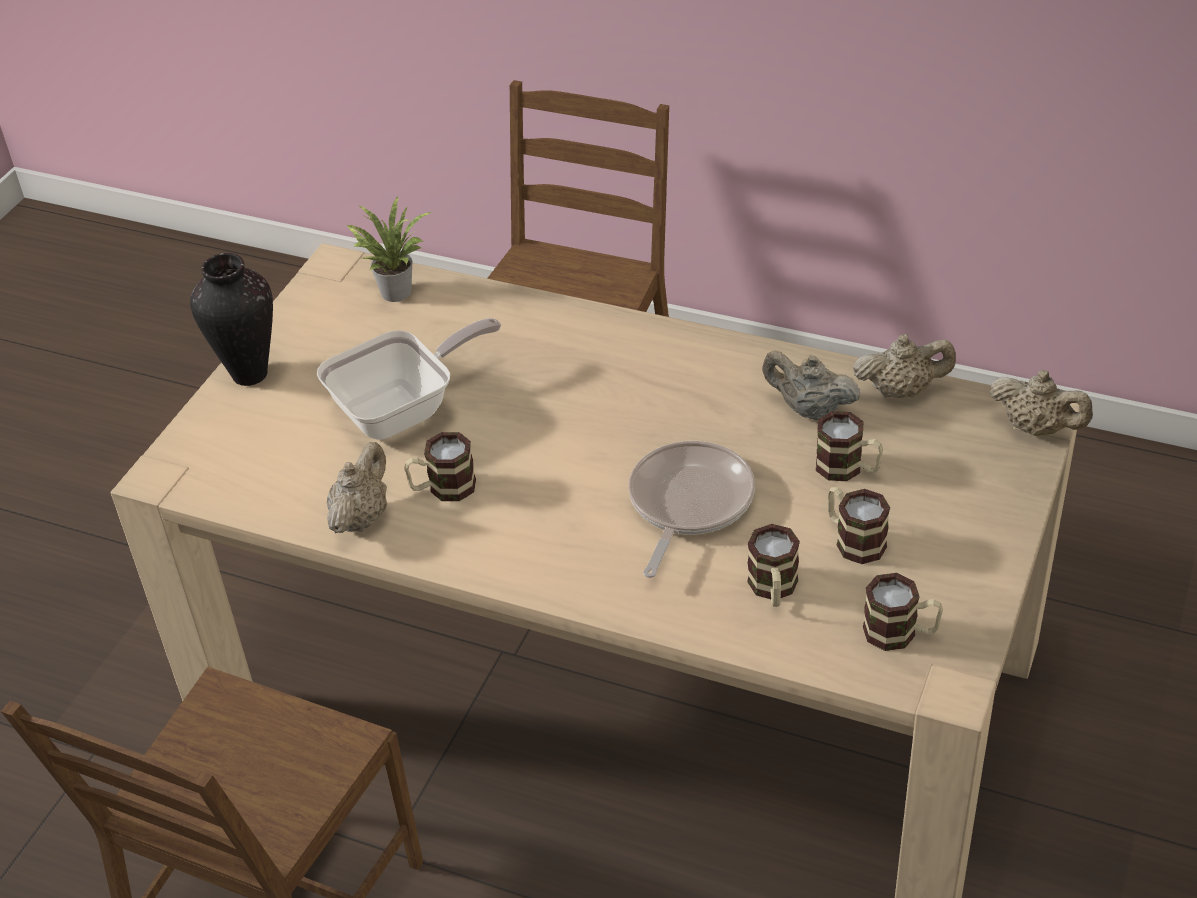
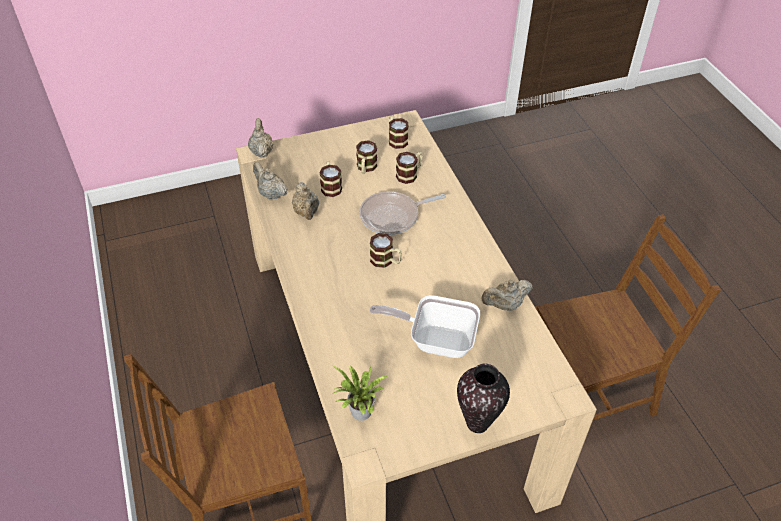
camera: 135 degrees left, 5 degrees up
mug [404,432,476,501] -> mug moved to [370,233,402,268]

